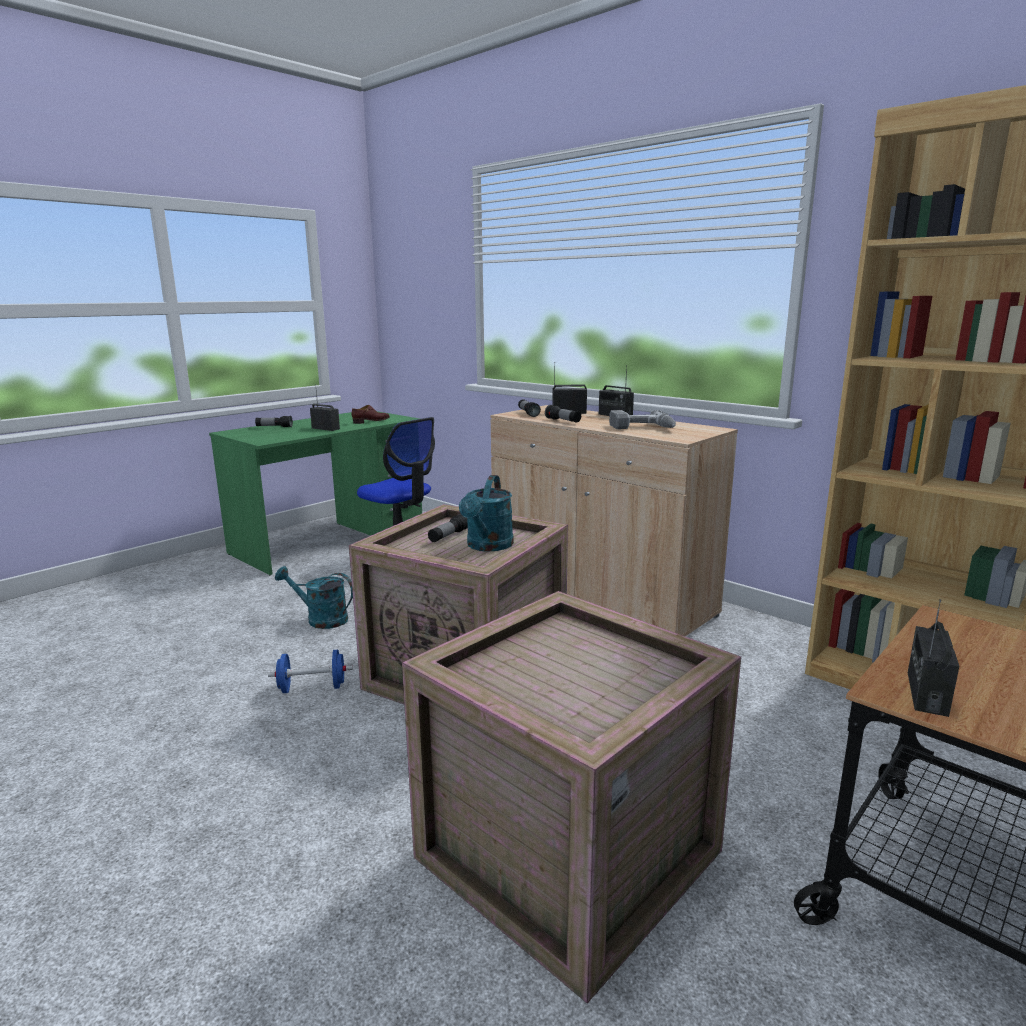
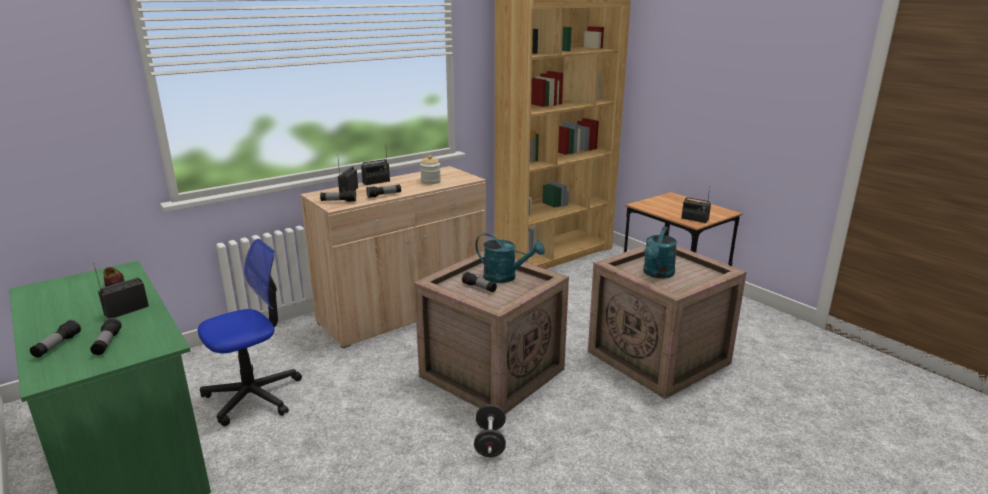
camera: 80 degrees left, 5 degrees up
blue dumbbell [268,650,352,693] -> black dumbbell [474,404,506,457]
turquoise watering can [275,566,353,629] -> turquoise watering can moved to [643,226,678,278]
power drill [609,410,676,429] -> jar [420,155,441,184]
none -> flashlight [90,318,122,355]

